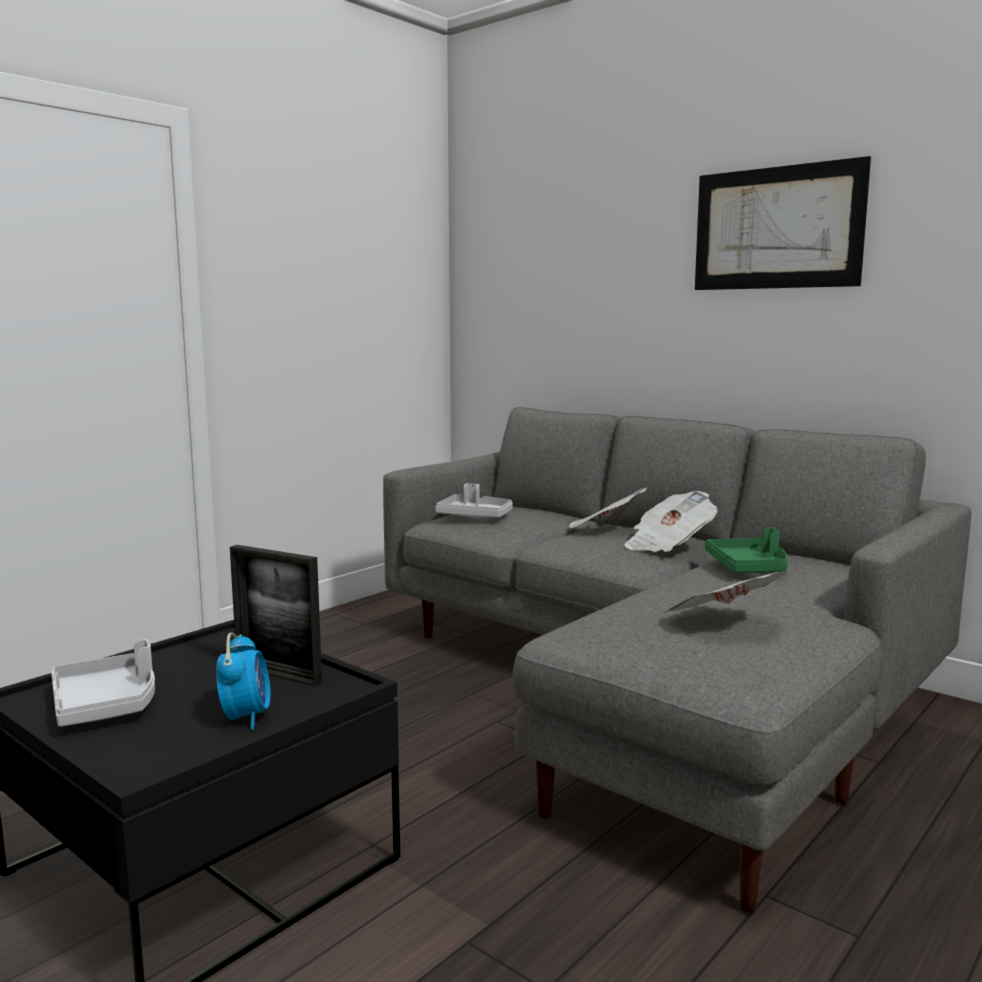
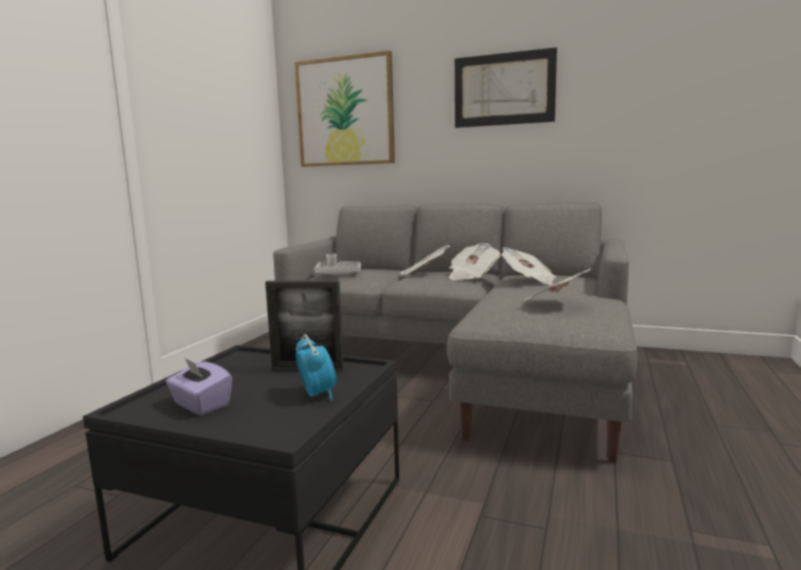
camera: 20 degrees left, 0 degrees up
grey tray [51,639,155,727] -> purple tissue box [166,357,232,415]
green tray [705,527,788,573] -> newspaper [501,247,556,285]
none -> picture [295,51,395,167]

